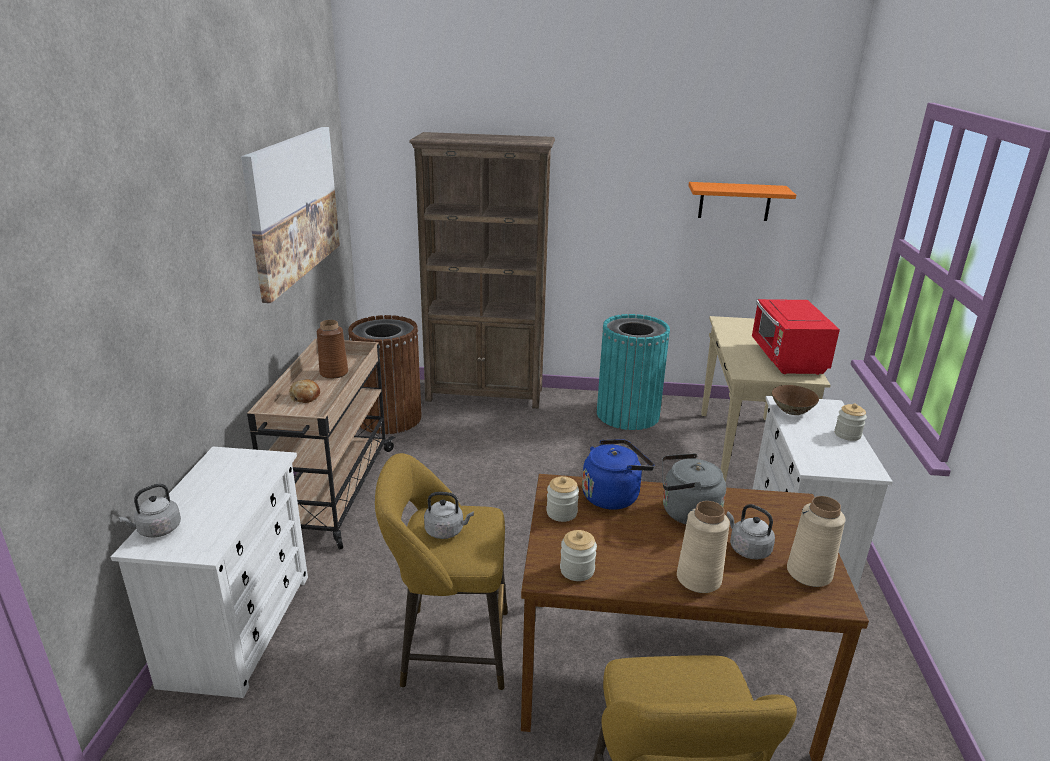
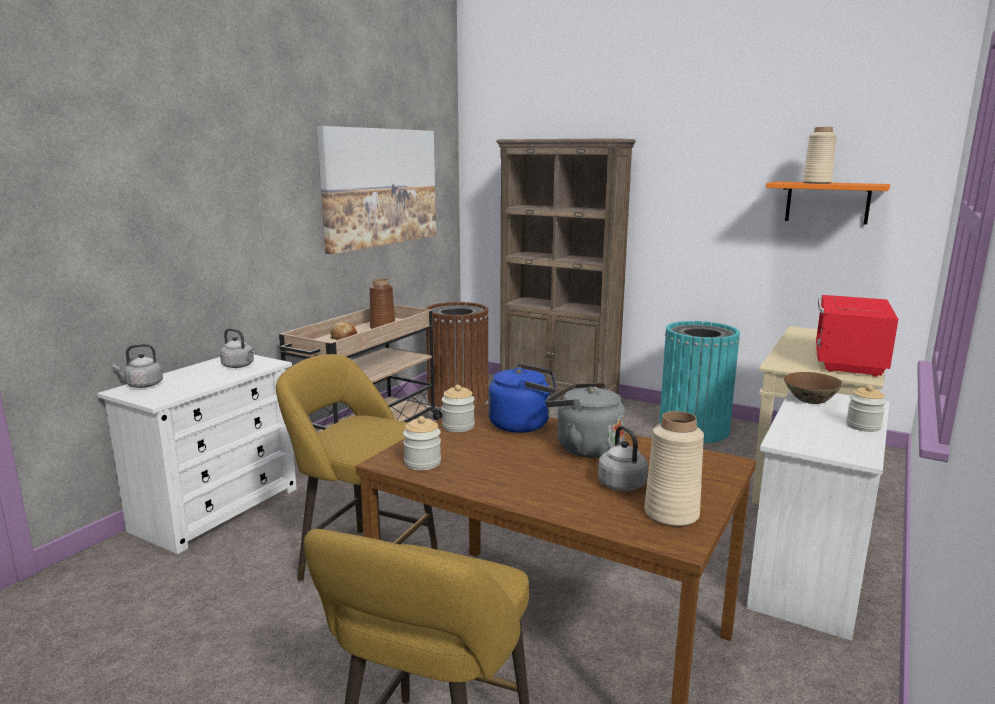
camera: 25 degrees right, 10 degrees down
grey kettle [424,492,474,539] -> grey kettle moved to [220,328,254,368]
beige vase [677,501,730,593] -> beige vase moved to [802,127,837,184]

